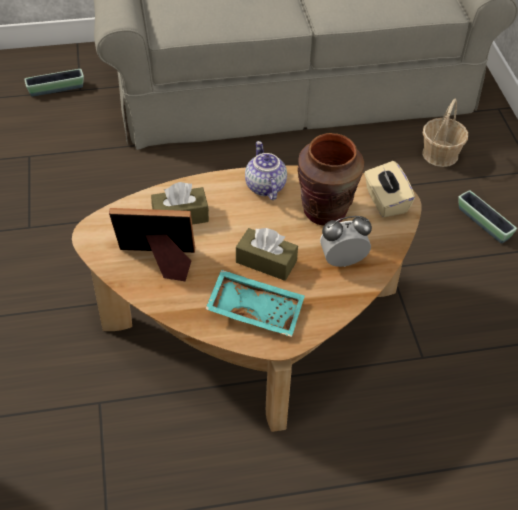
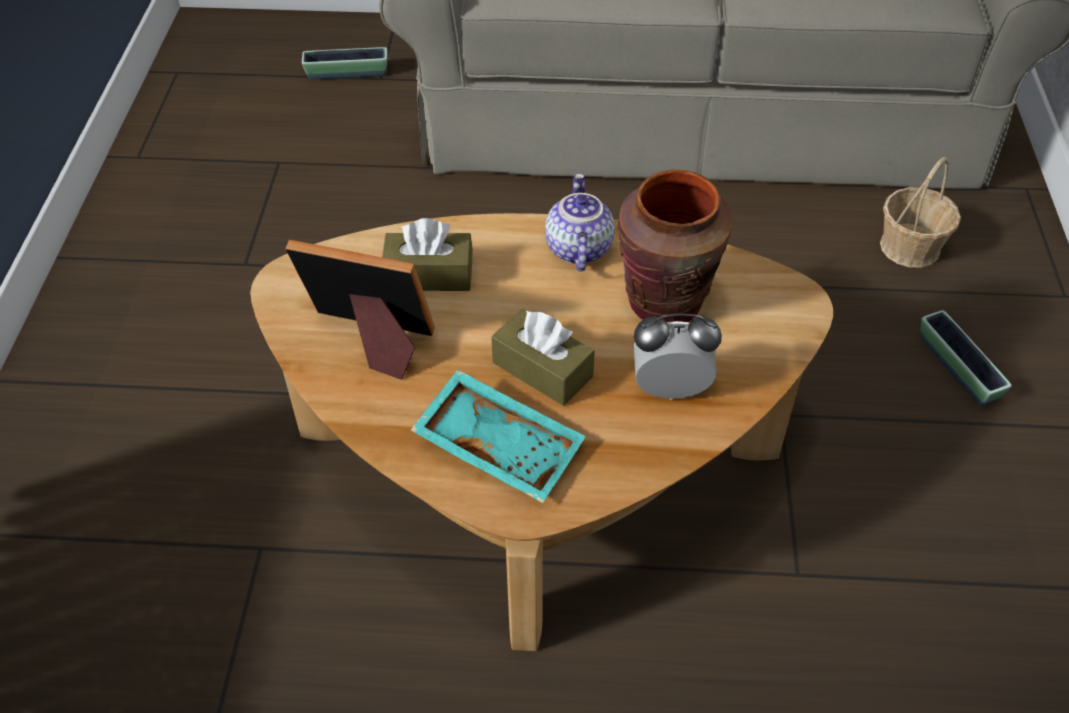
camera: 15 degrees right, 0 degrees up
beige tissue box [364,161,415,218] -> none

